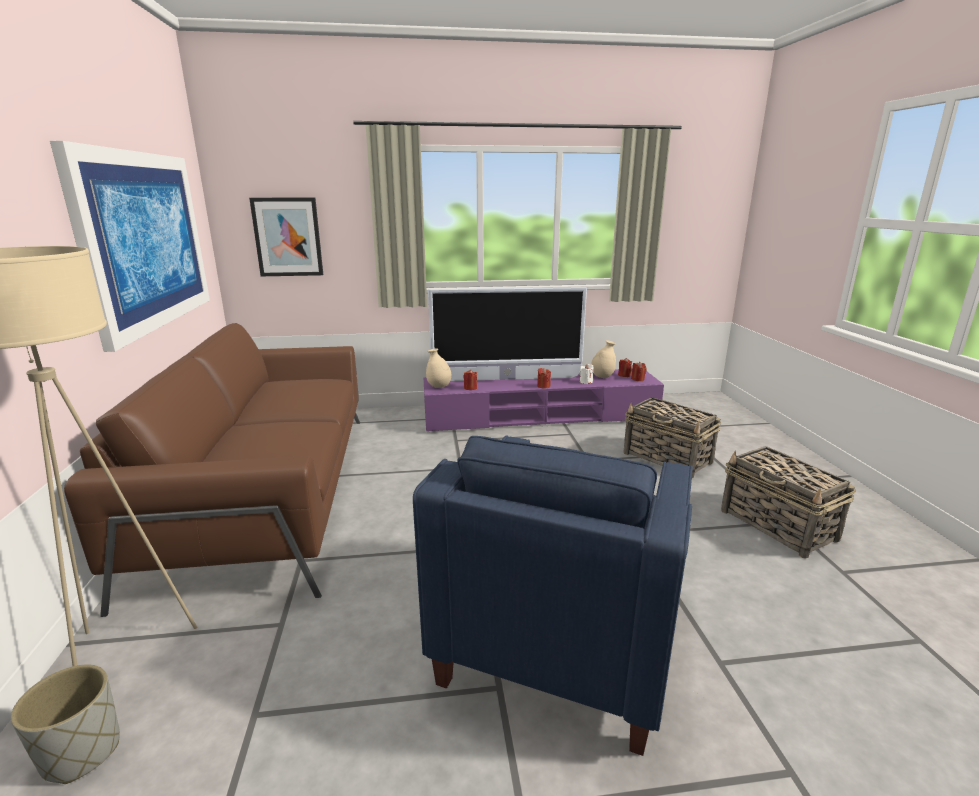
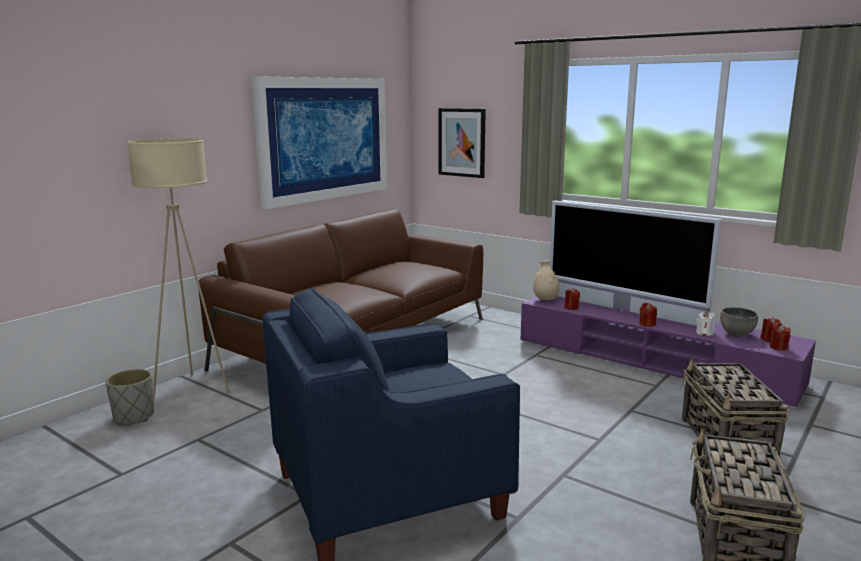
camera: 45 degrees right, 5 degrees down
beige vase [591,340,616,378] -> grey bowl [720,307,758,337]

